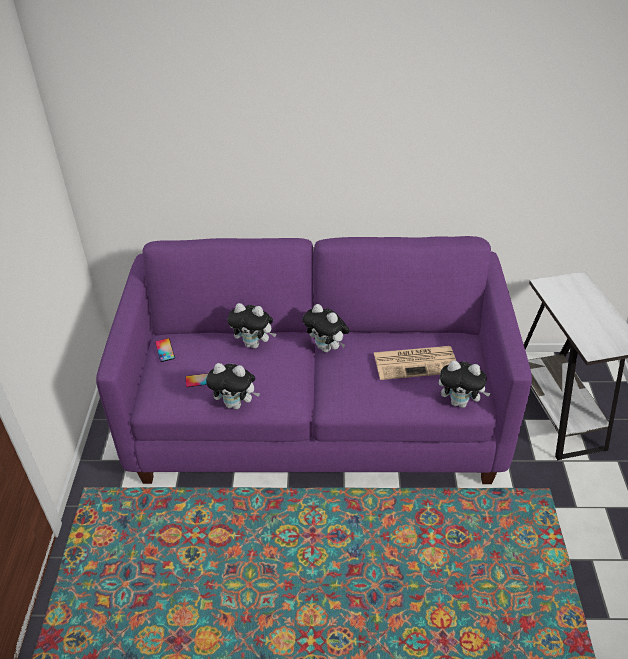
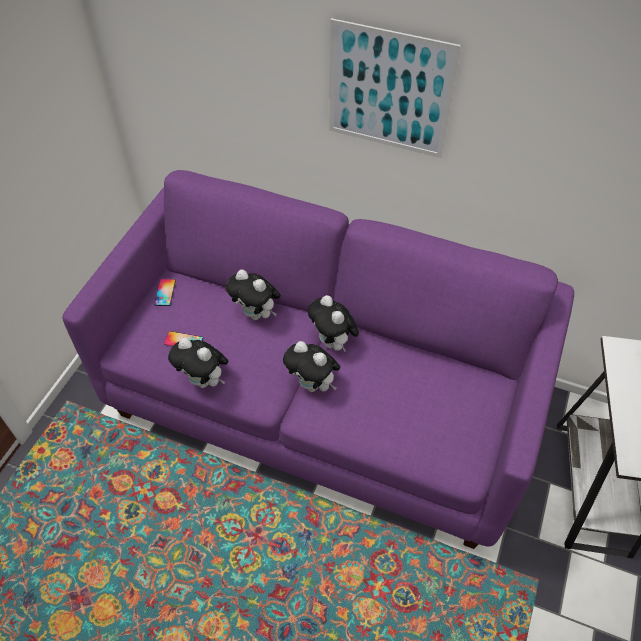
camera: 20 degrees right, 10 degrees up
newspaper [373,346,456,380] -> none
plush toy [439,360,491,408] -> plush toy moved to [283,341,340,392]
none -> picture [329,18,461,158]

